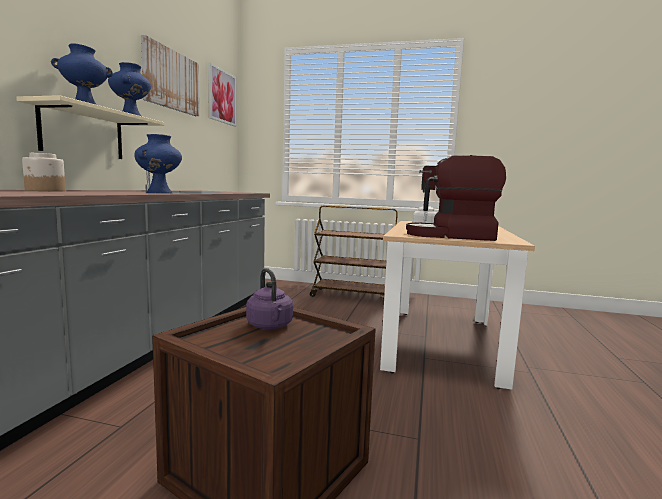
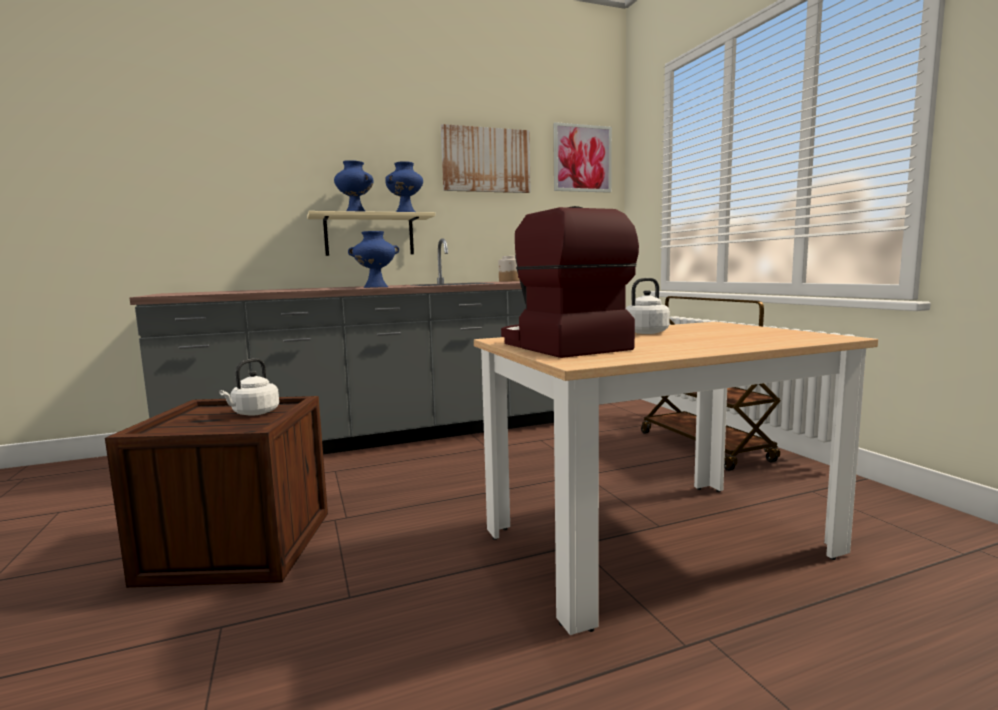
camera: 55 degrees right, 0 degrees up
jar [22,153,66,191] -> jar moved to [498,256,520,282]
purple kettle [246,268,293,329] -> white kettle [219,358,279,416]

